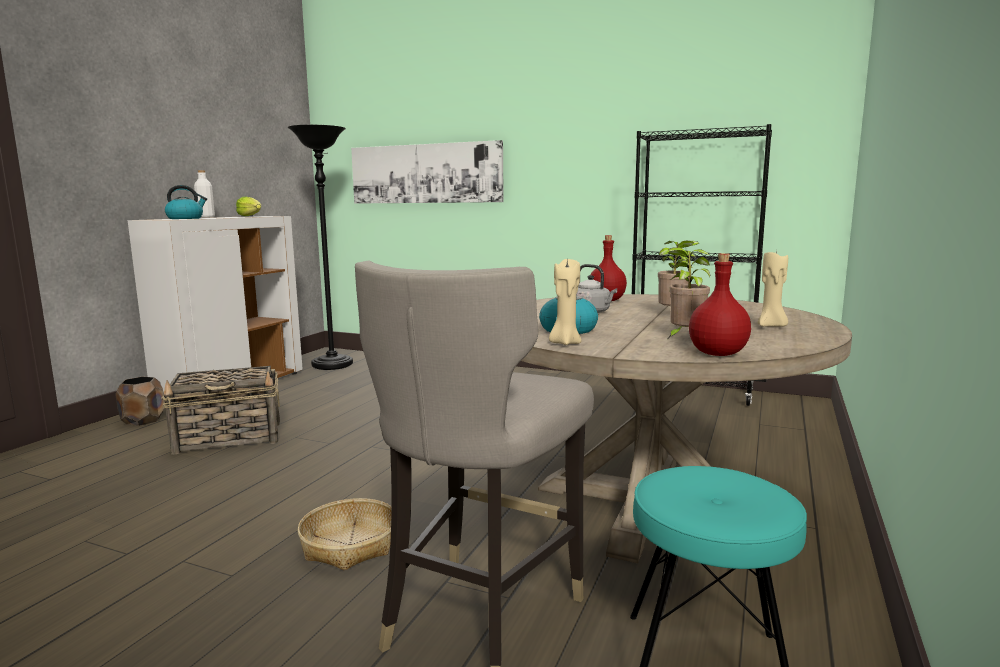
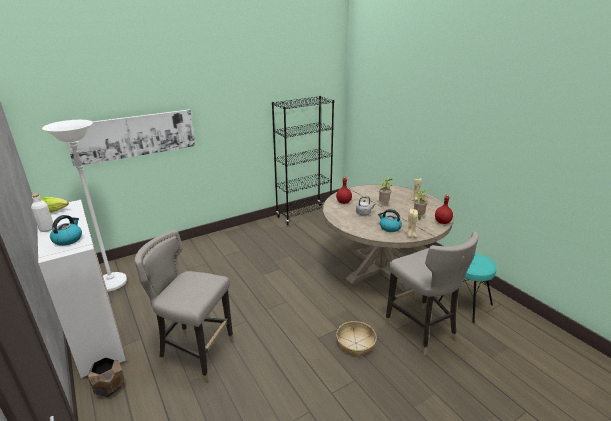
camera: 55 degrees left, 15 degrees up
basket [161,366,280,454] -> grey stool [135,230,233,382]
black floor lamp [288,125,353,370] -> white floor lamp [42,120,127,292]

